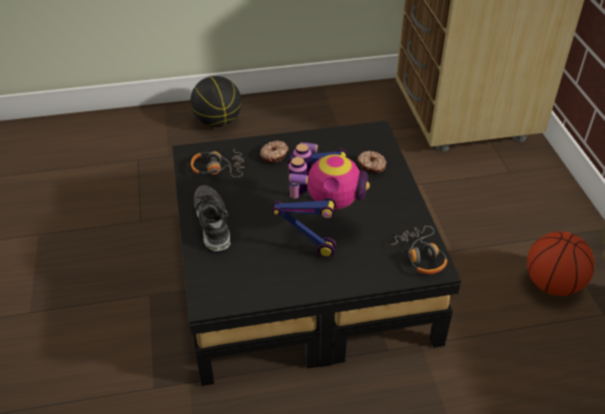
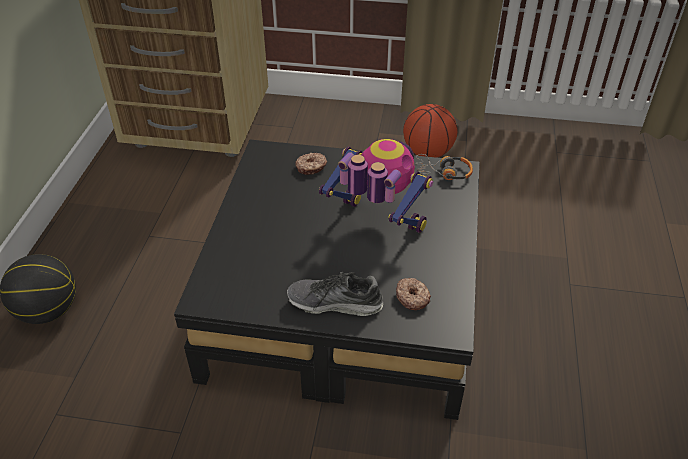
camera: 70 degrees left, 0 degrees up
headphones [191,150,245,177] -> none
donut [260,141,288,163] -> donut moved to [396,278,431,310]

